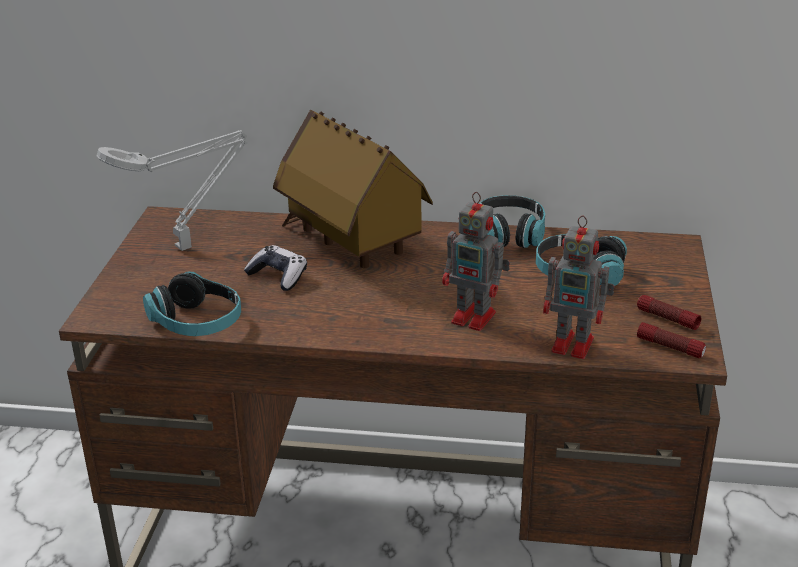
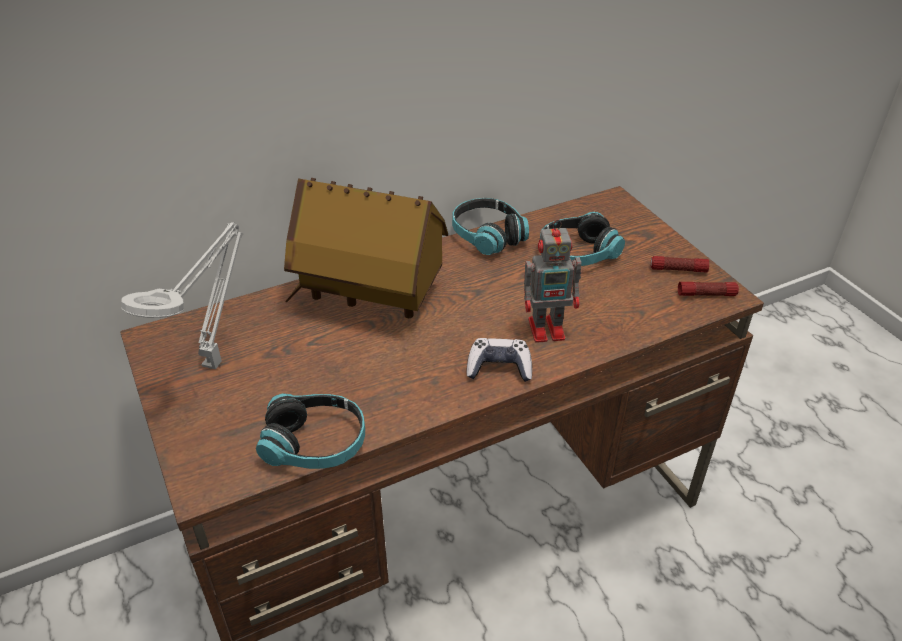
camera: 35 degrees left, 10 degrees up
game controller [244,245,307,291] -> game controller moved to [466,338,532,382]
toy robot [543,216,614,359] -> none

